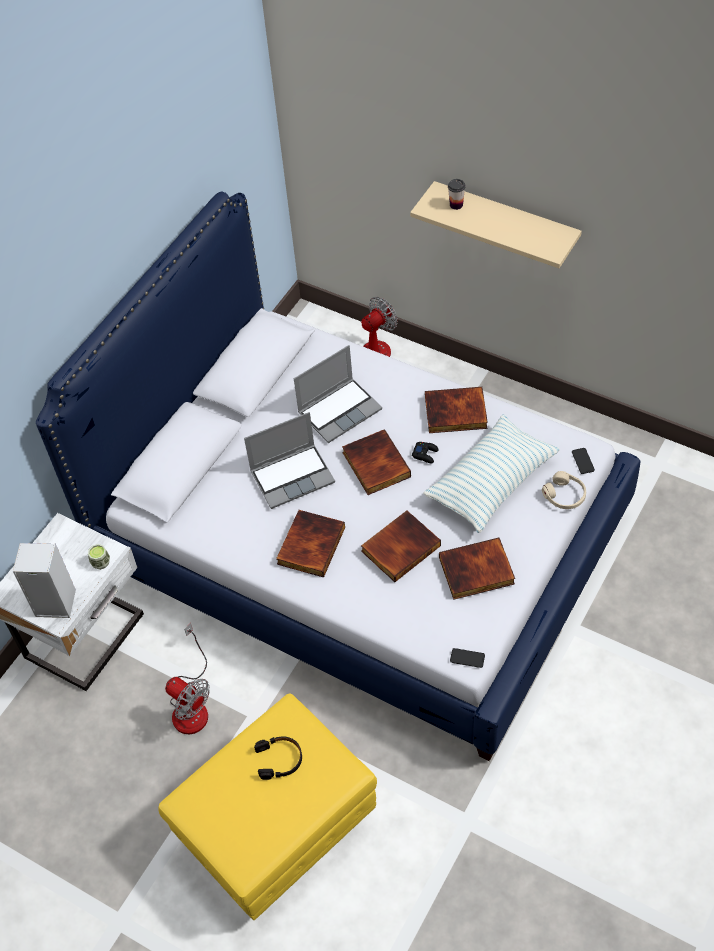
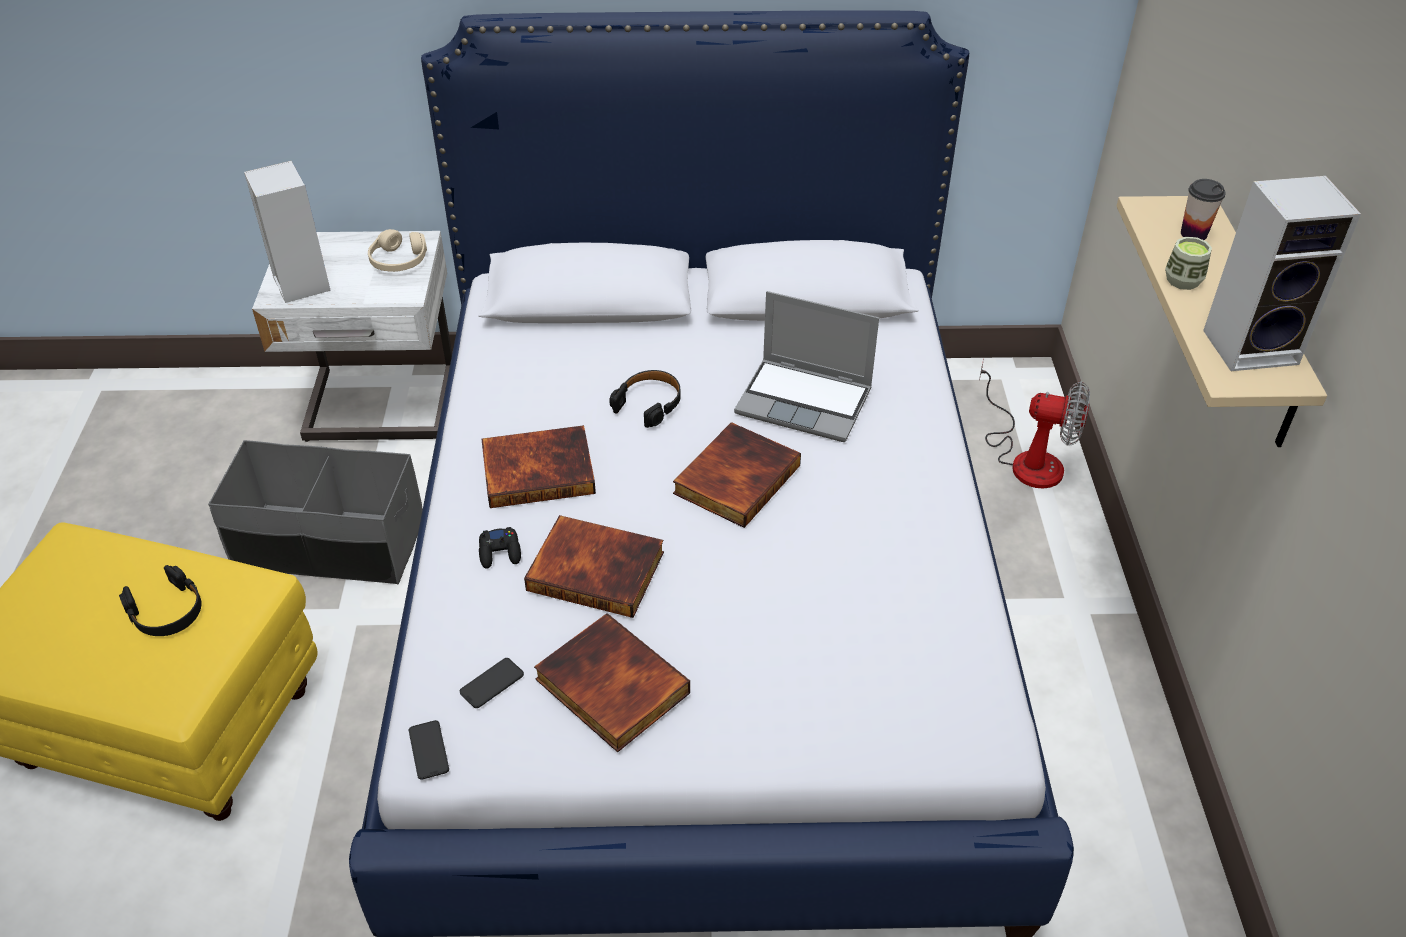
camera: 55 degrees right, 10 degrees down
cup [88,544,110,570] -> cup moved to [1165,237,1212,290]
fan [165,623,210,734] -> grey storage box [208,440,423,584]
laptop [244,412,335,509] -> black headphones [609,370,681,428]
black game controller [412,442,438,464] -> black game controller moved to [479,527,521,569]
pillow [423,414,560,533] -> none
book [425,387,488,433] -> none
beige headphones [542,471,586,509] -> beige headphones moved to [368,229,427,272]
phone [572,448,595,474] -> phone moved to [460,658,524,708]
none -> speaker [1203,176,1361,371]

